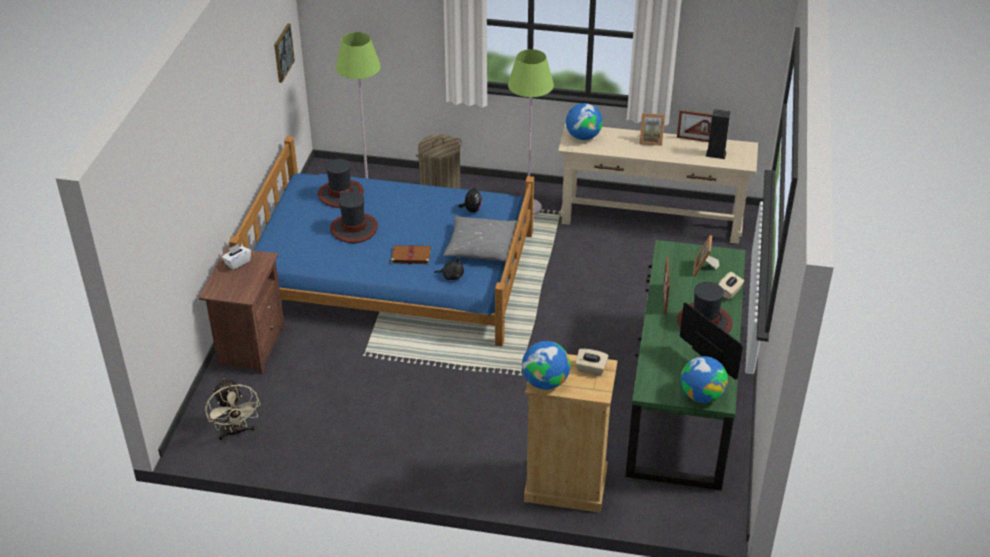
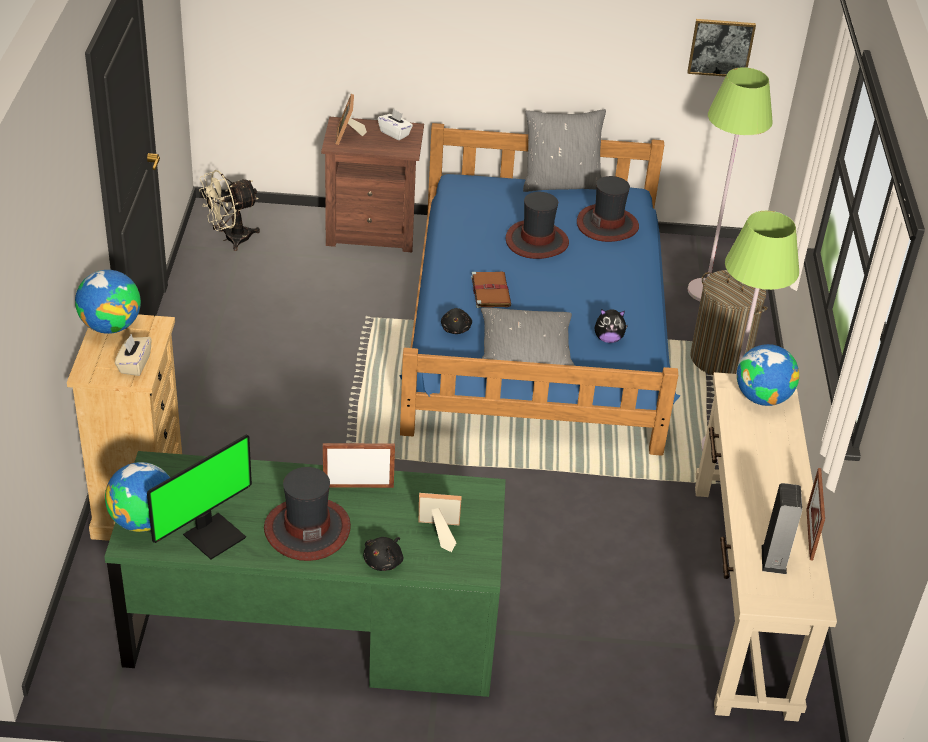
camera: 80 degrees right, 0 degrees up
picture frame [640,113,665,146] -> picture frame moved to [336,94,367,145]
beige tissue box [718,272,744,300] -> black plush toy [363,537,403,571]
none -> grey pillow [523,109,606,192]

